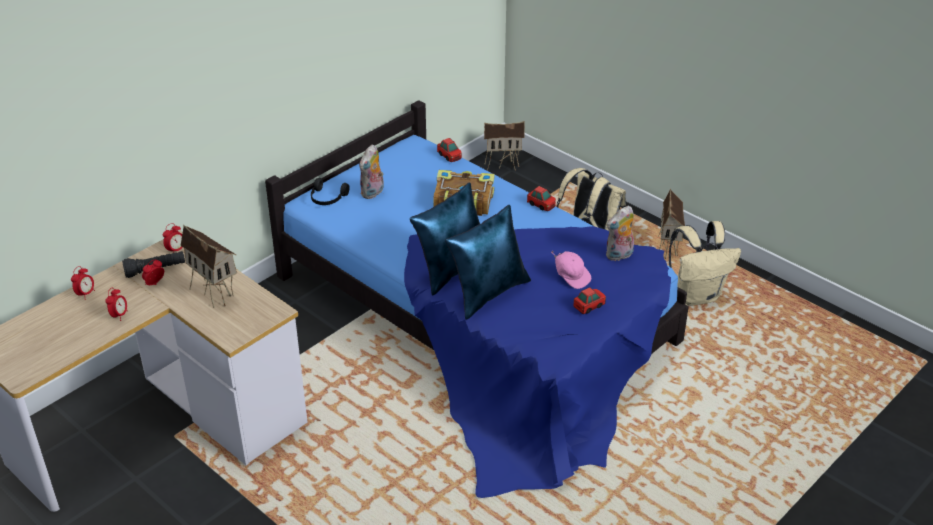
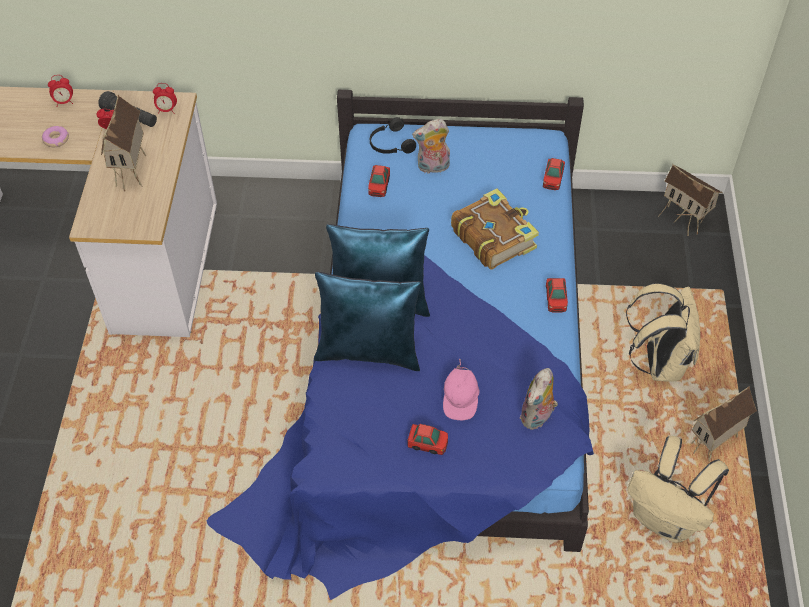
camera: 50 degrees right, 15 degrees up
alarm clock [105,288,128,321] -> donut [42,126,69,147]
plush toy [606,206,634,261] -> plush toy turned 75 degrees counterclockwise [520,368,558,430]
none -> toy car [368,165,390,197]

